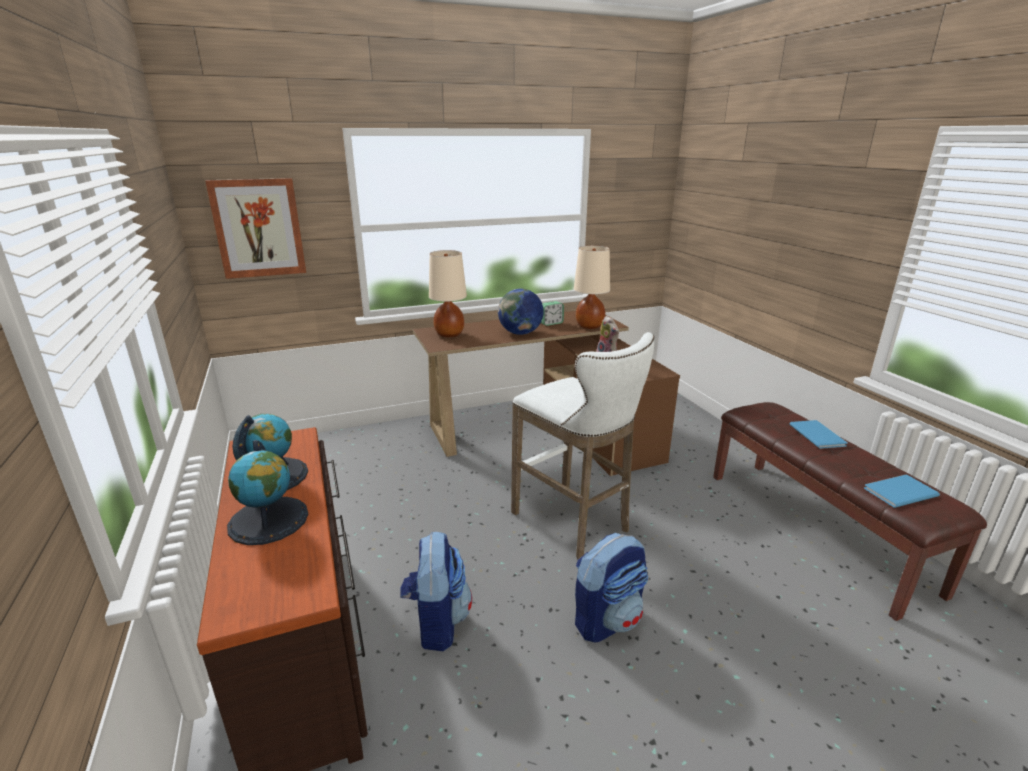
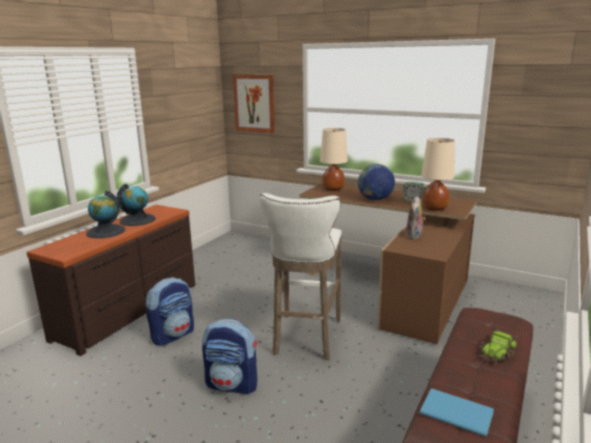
camera: 50 degrees right, 5 degrees down
blue book [789,420,848,449] -> toy car [478,329,518,365]

